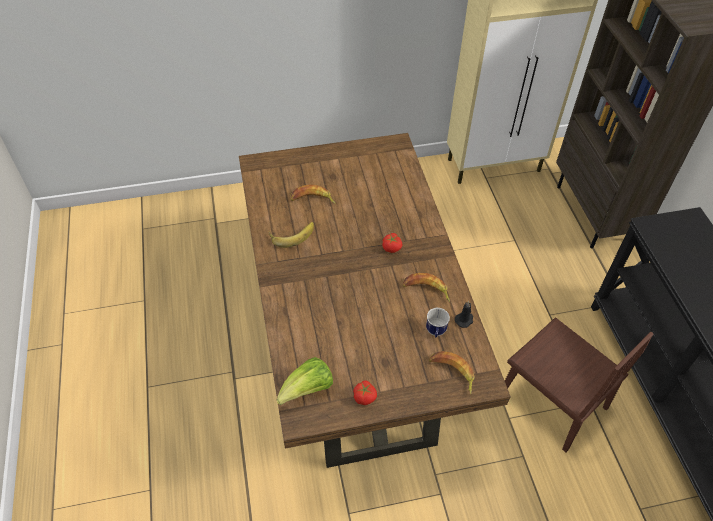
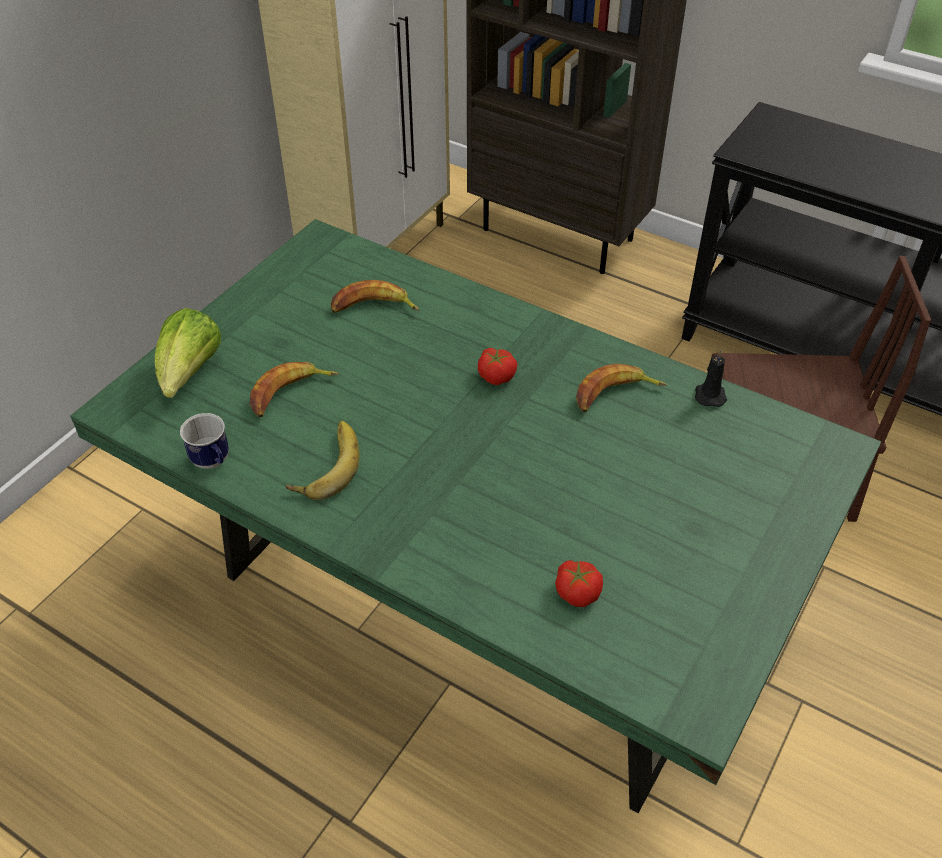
camera: 45 degrees left, 5 degrees down
brown dining table [239,133,511,468] -> green dining table [70,219,882,813]
lettuce [277,357,333,405] -> lettuce moved to [155,308,221,398]
tomato [353,381,377,405] -> tomato moved to [555,560,603,607]
mug [426,308,450,337] -> mug moved to [180,413,229,469]
banana [429,351,474,394] -> banana moved to [331,280,420,313]

